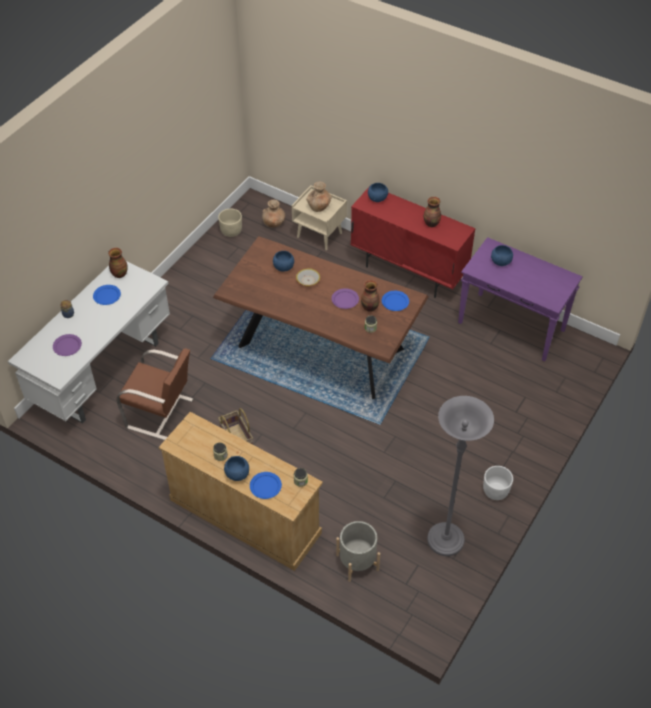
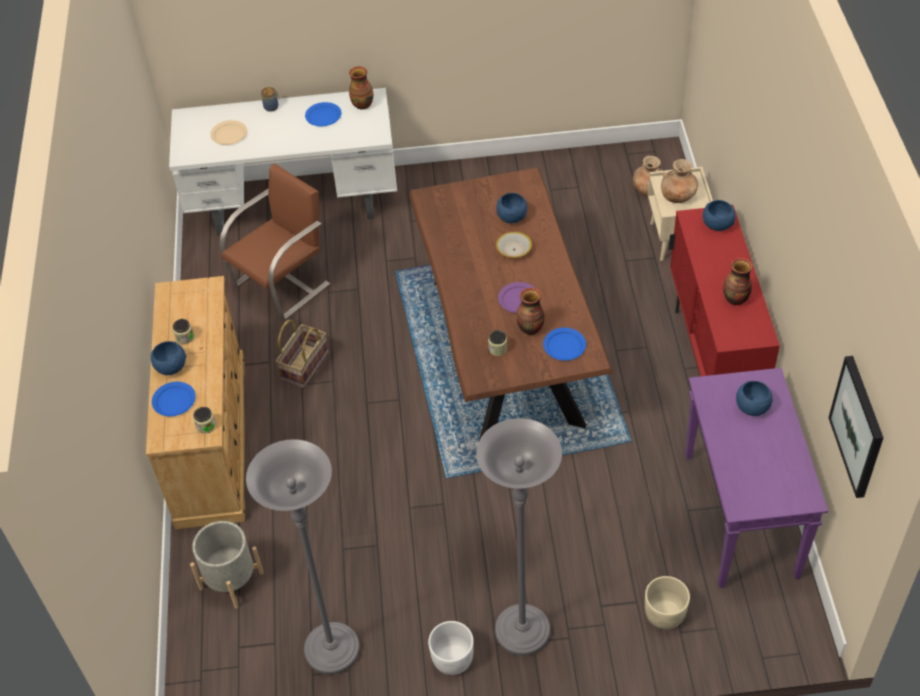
camera: 55 degrees right, 0 degrees up
purple plate [53,334,82,356] -> beige plate [210,120,247,145]
brown chair [116,348,193,441] -> brown chair turned 120 degrees counterclockwise [220,164,330,320]
beige planter [218,209,242,237] -> beige planter moved to [645,576,690,629]
none -> grey floor lamp [476,418,562,656]
none -> picture [828,356,883,498]

